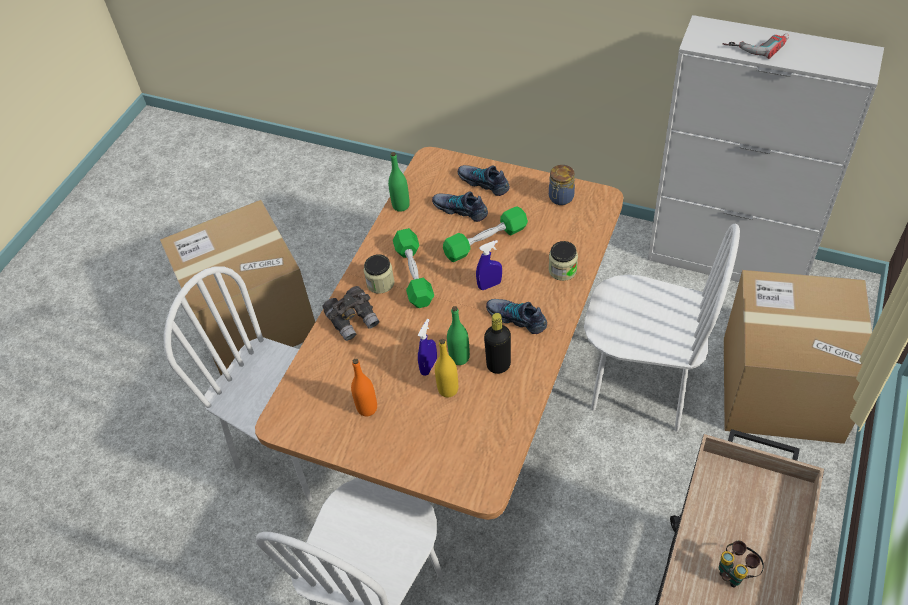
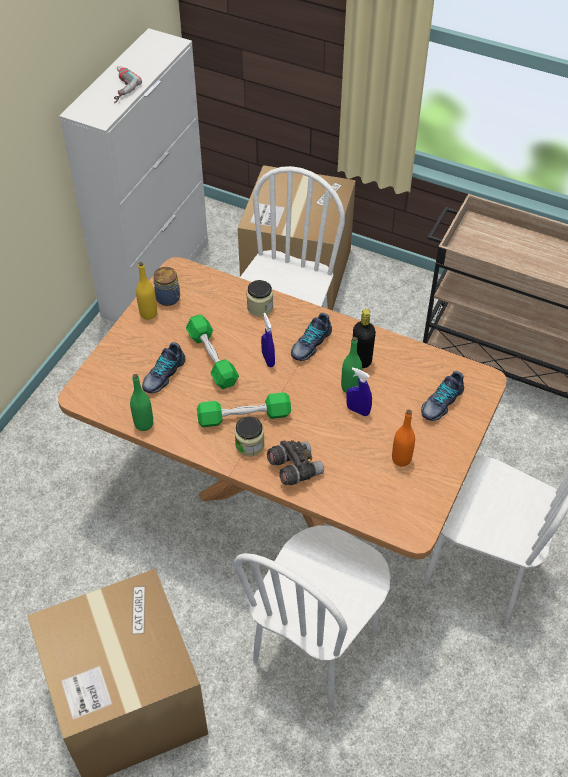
camera: 90 degrees left, 0 degrees up
yellow bottle [435,339,458,397] -> yellow bottle moved to [136,262,157,320]
shoe [457,165,510,196] -> shoe moved to [421,371,464,421]
binoculars [719,541,764,588] -> none

